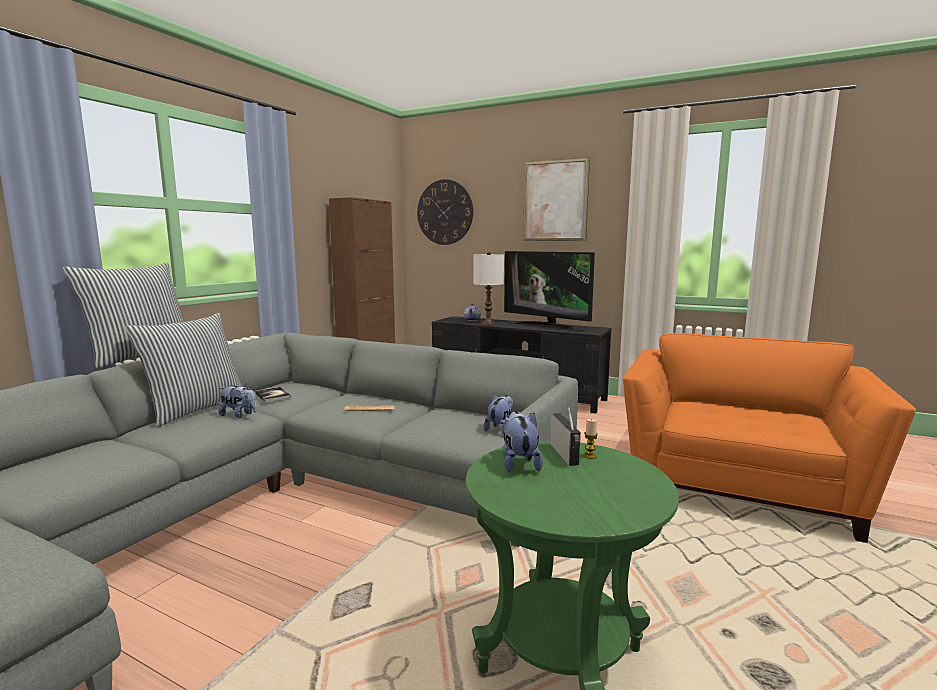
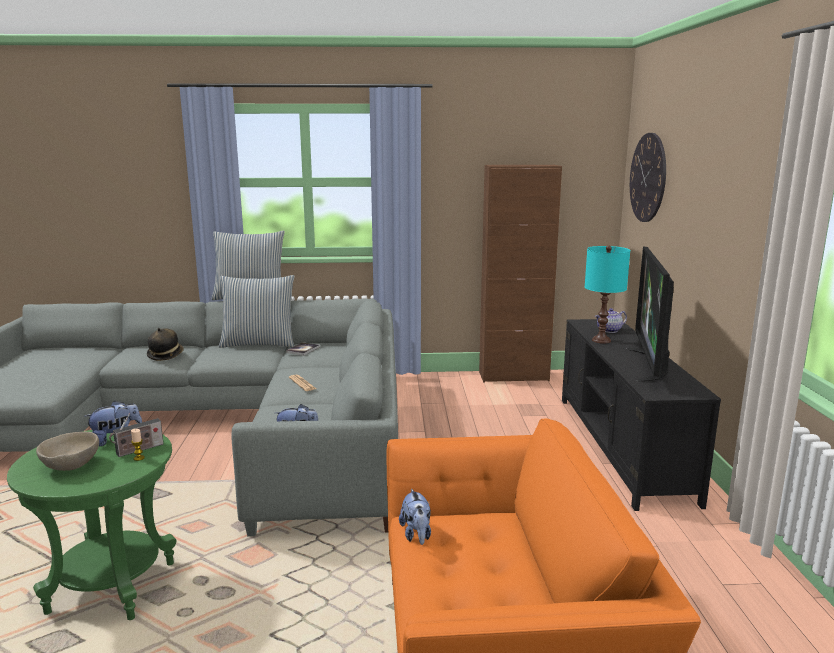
camera: 60 degrees right, 5 degrees up
plush toy [218,384,257,418] -> plush toy moved to [399,488,431,545]
white table lamp [473,252,504,325] -> turquoise table lamp [585,246,630,344]
picture [523,157,590,241] -> none
none -> beige bowl [36,432,99,471]
none -> hat [147,328,184,361]

